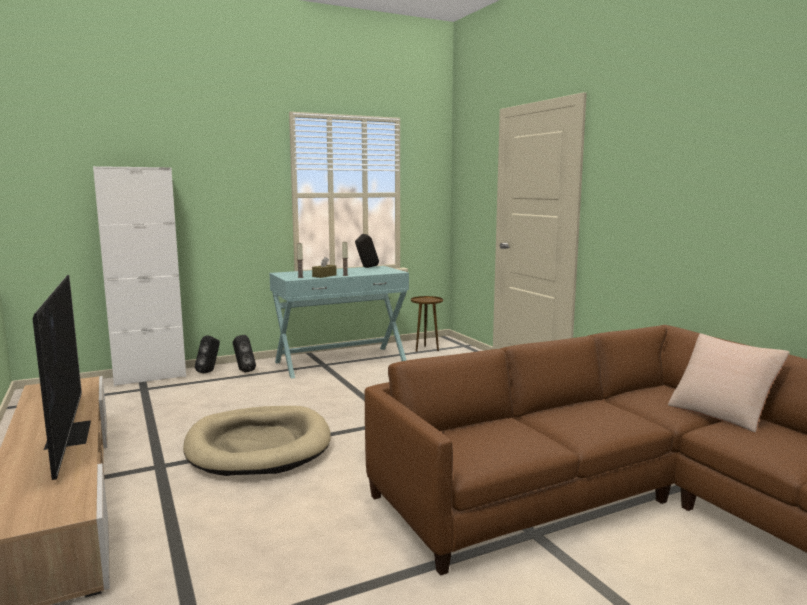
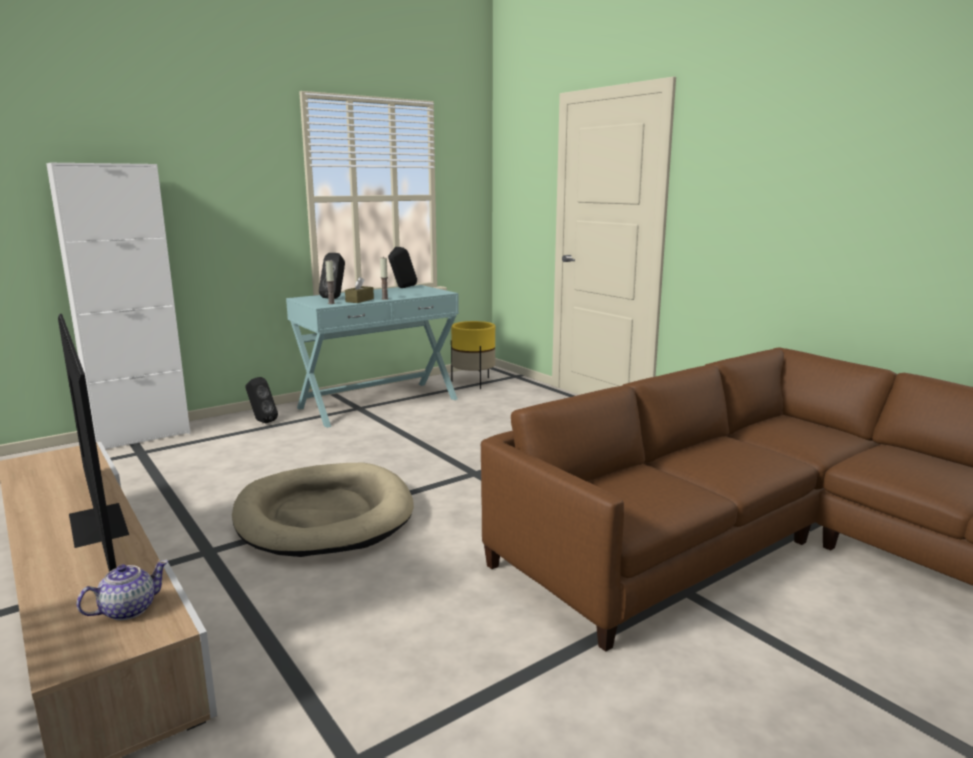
camera: 10 degrees left, 5 degrees up
black speaker [195,336,220,373] -> black speaker moved to [319,253,345,299]
brown side table [411,296,443,352] -> yellow planter [451,321,495,389]
beige pillow [668,333,790,432] -> none
none -> teapot [77,560,168,620]

